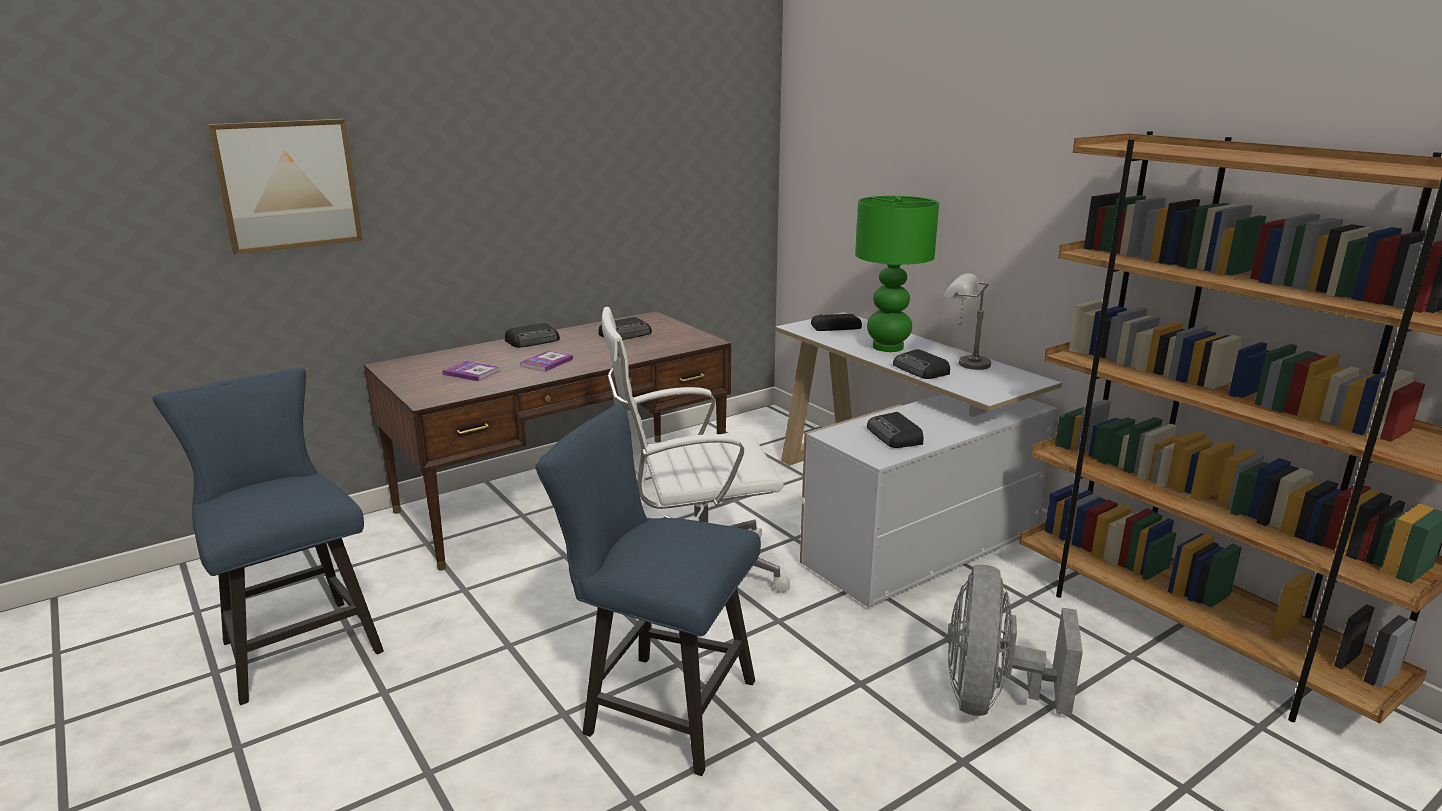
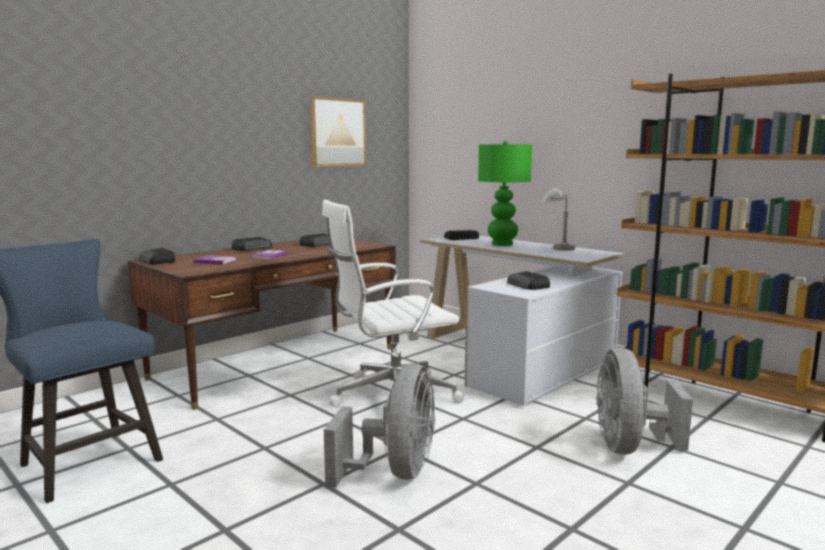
camera: 10 degrees left, 10 degrees down
picture [207,119,363,254] -> picture moved to [309,96,366,167]
blue chair [535,405,761,776] -> grey fan [324,364,435,488]
radio [893,349,950,379] -> radio moved to [139,248,175,264]

